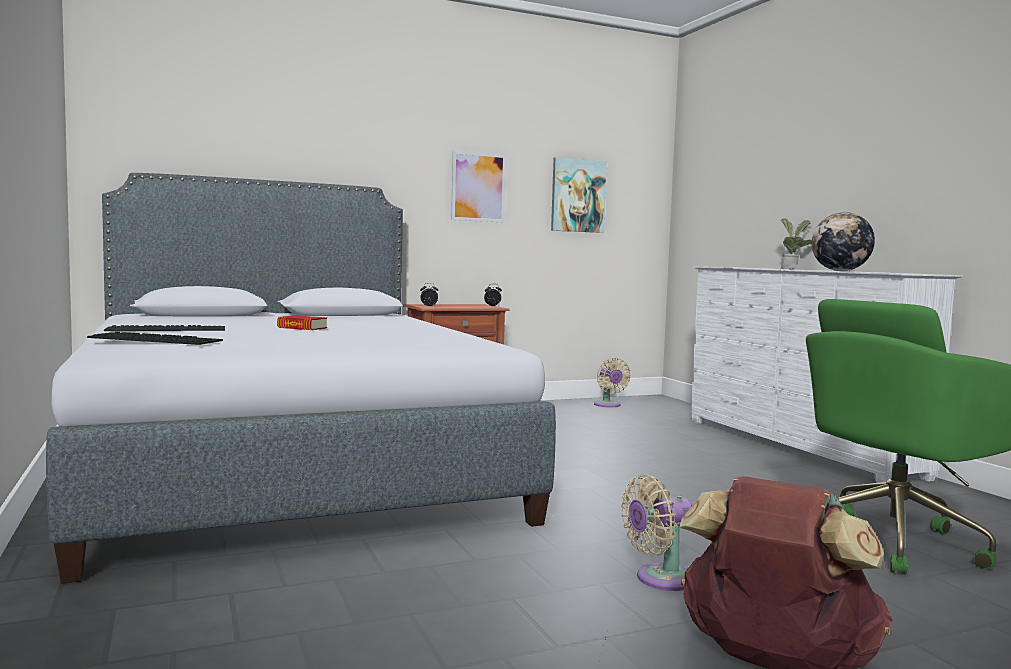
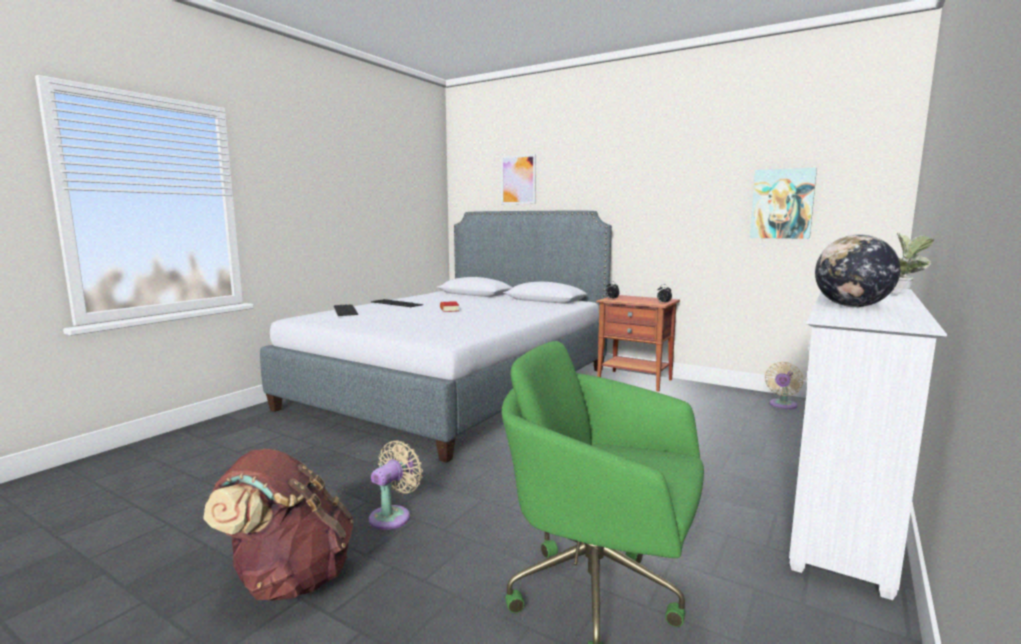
camera: 55 degrees right, 5 degrees up
picture [451,151,506,222] -> picture moved to [501,154,536,204]
beige fan [621,474,693,591] -> beige fan turned 90 degrees clockwise [368,440,423,530]

